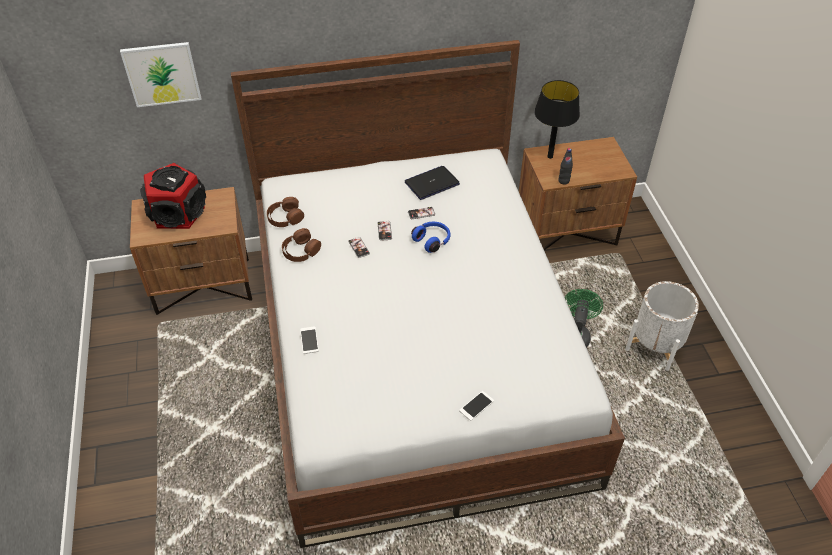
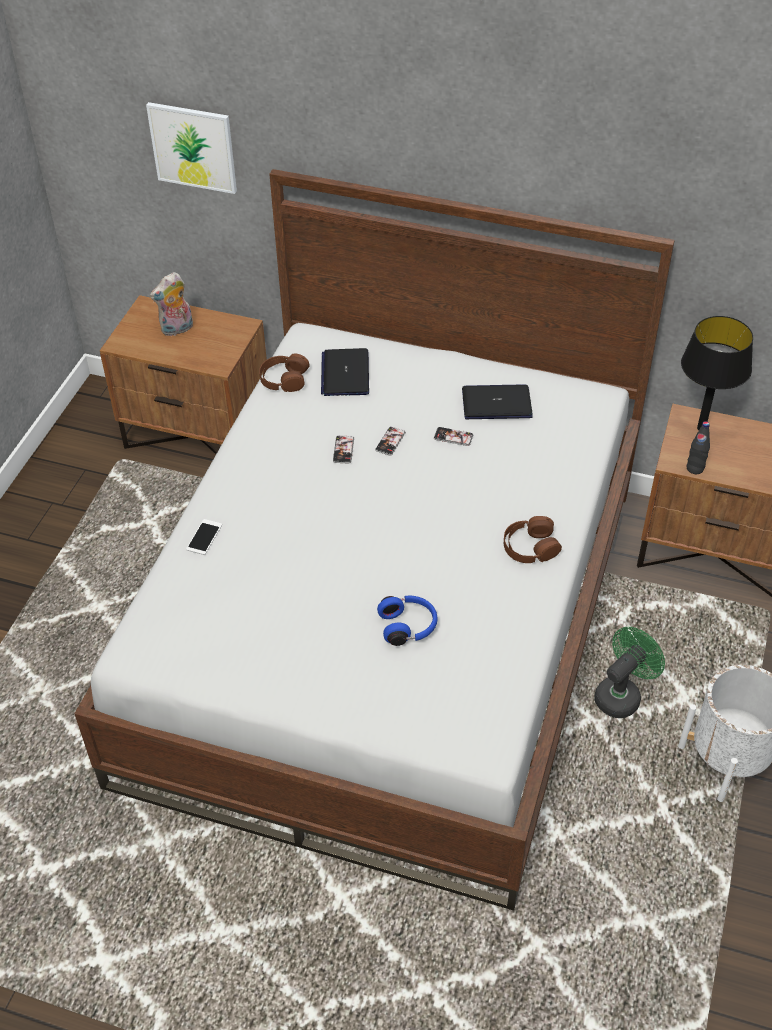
camera: 30 degrees right, 0 degrees up
speaker [140,163,206,229] -> plush toy [150,272,193,337]
brown headphones [282,228,321,262] -> brown headphones moved to [504,516,562,563]
blue headphones [411,222,451,253] -> blue headphones moved to [377,595,438,646]
phone [459,391,494,421] -> none
none -> laptop [321,348,369,396]

